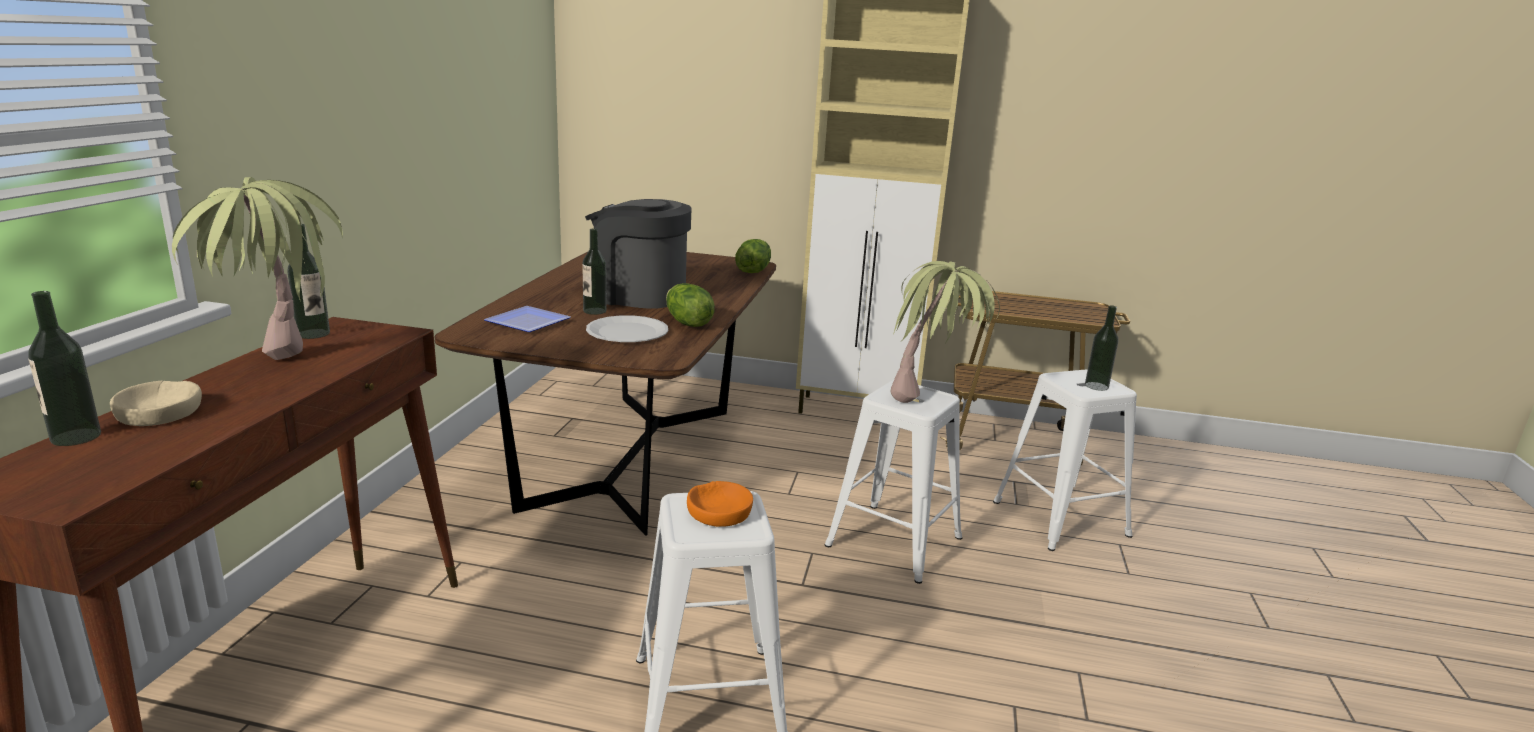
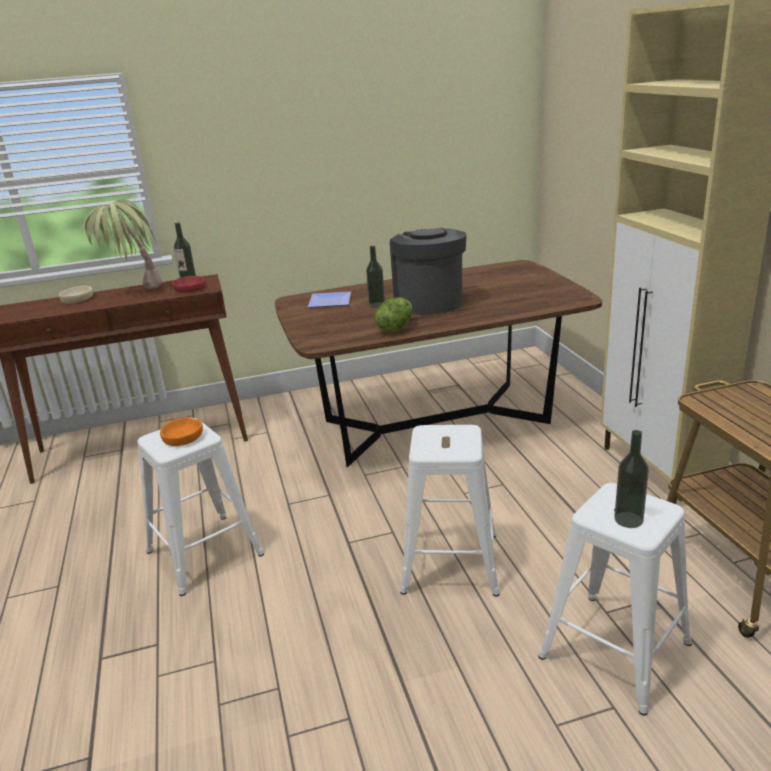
camera: 65 degrees right, 5 degrees up
bottle [28,291,101,446] -> none
white plate [586,315,668,342] -> none
lettuce [735,239,771,273] -> none
potted plant [890,261,1000,403] -> none
none -> red bowl [172,276,205,292]

